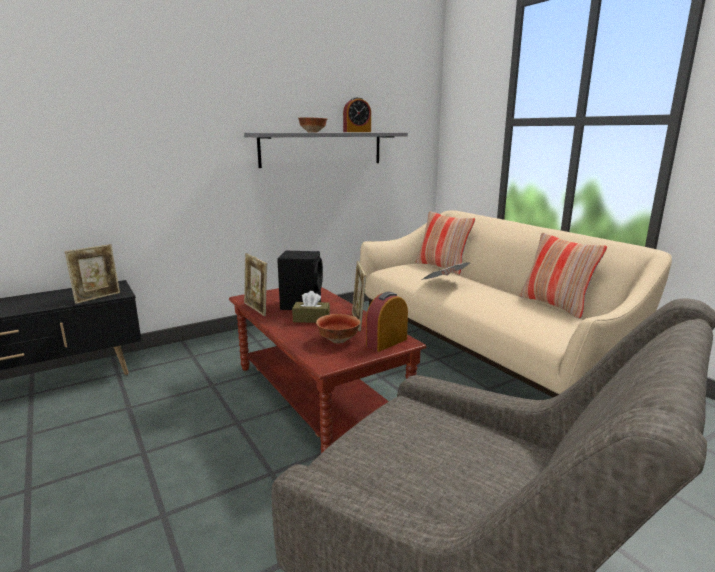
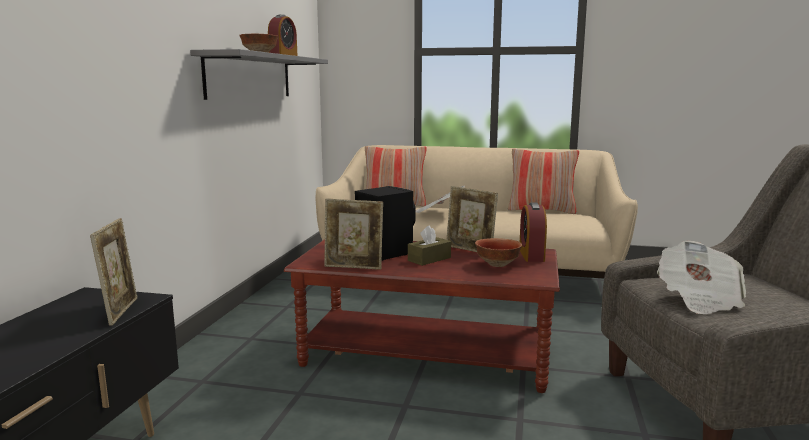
camera: 45 degrees left, 5 degrees down
none -> newspaper [657,241,746,314]

